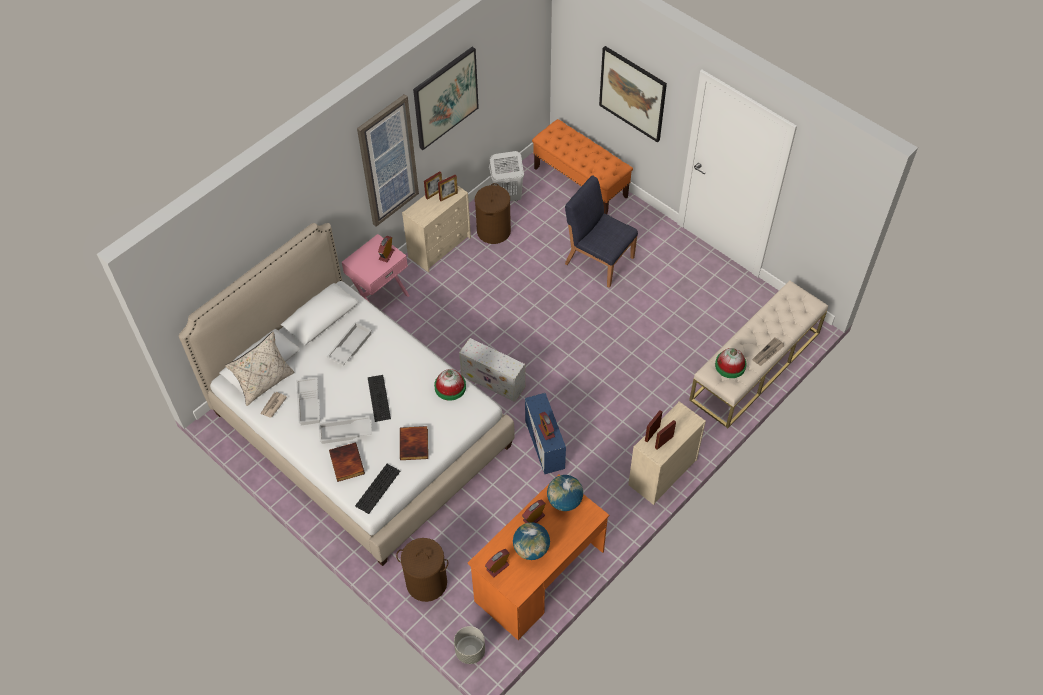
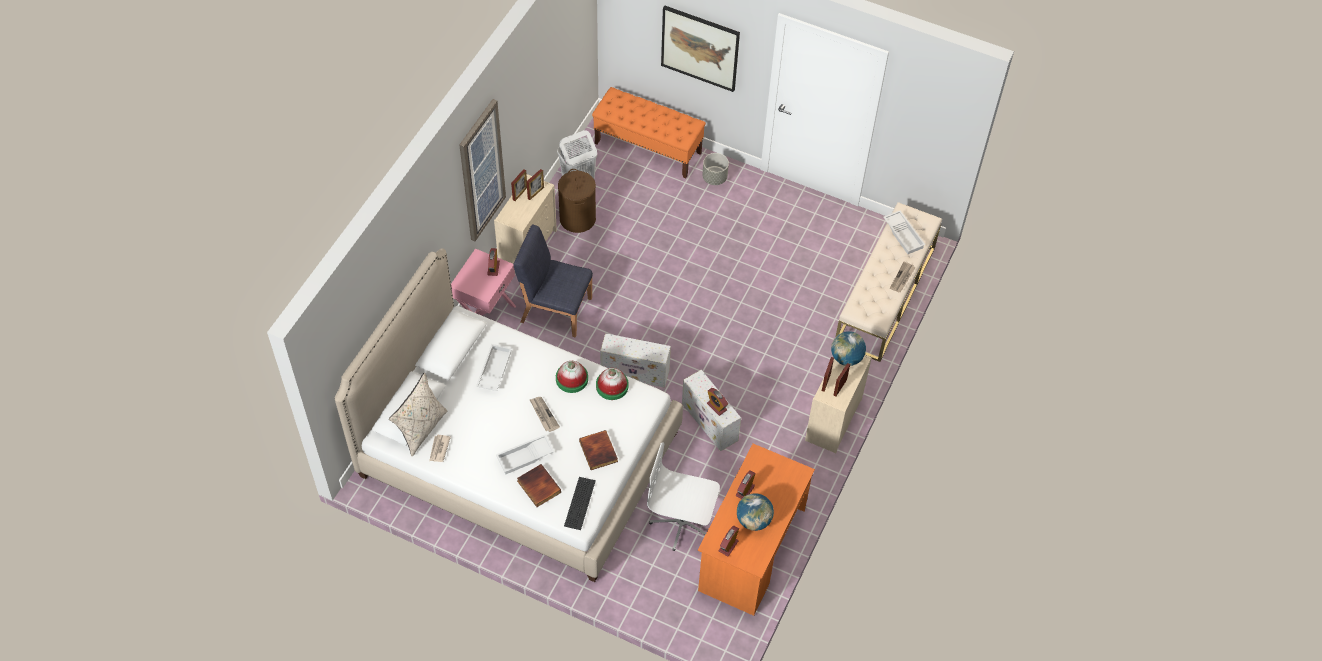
camera: 20 degrees left, 0 degrees up
white tray [296,377,320,425] -> white tray moved to [883,211,925,254]
keyboard [367,375,391,422] -> newspaper [529,397,560,432]
brown laundry basket [396,538,448,602] -> none
picture [413,47,479,150] -> none
grey planter [454,626,485,664] -> grey planter moved to [702,153,729,185]
blue storage box [525,393,566,474] -> white storage box [682,370,741,451]
globe [547,475,583,511] -> globe moved to [831,331,866,366]
blue chair [565,175,638,288] -> blue chair moved to [513,224,593,337]
hat [715,348,747,378] -> hat moved to [556,361,588,393]
none -> white office chair [647,442,720,551]

